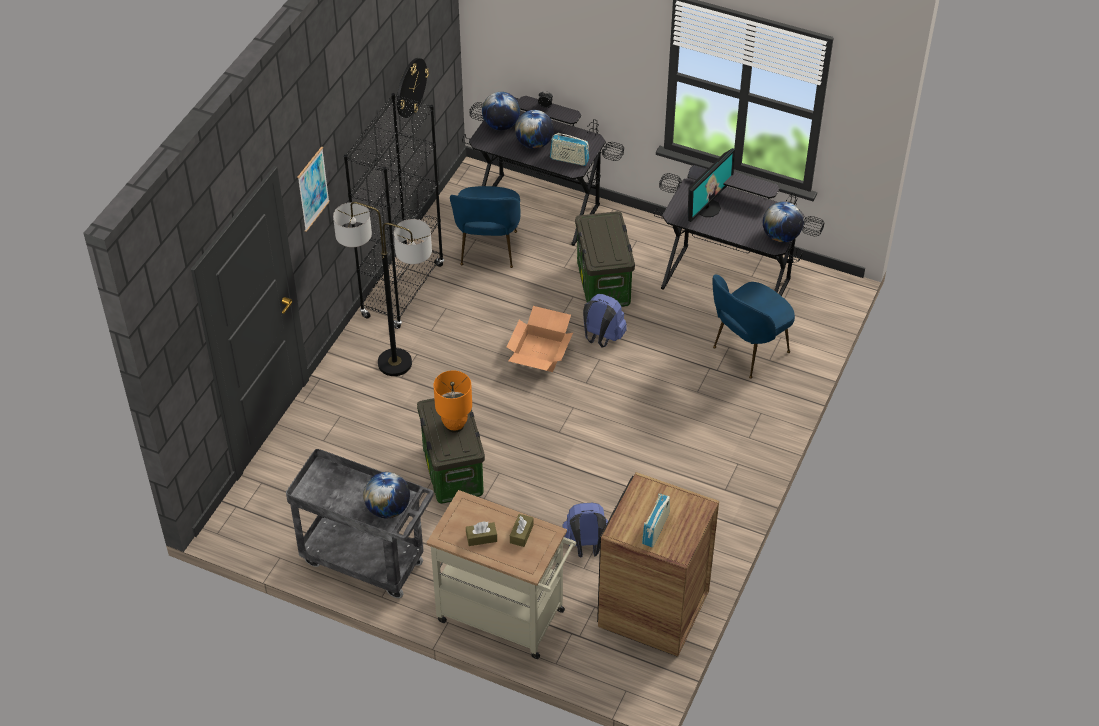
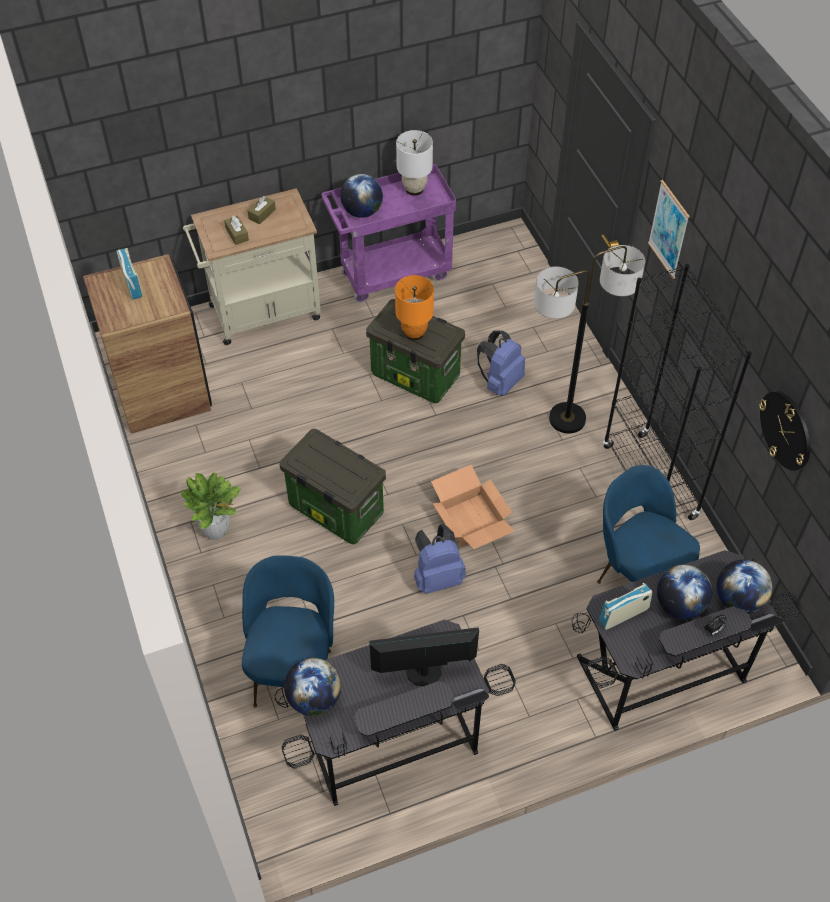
camera: 135 degrees right, 5 degrees up
grey cart [286,449,434,598] -> purple cart [321,164,456,303]
blue backpack [563,503,608,557] -> blue backpack moved to [477,330,525,396]
storage box [575,211,635,307] -> storage box moved to [279,429,386,544]
monitor [688,148,735,222] -> monitor turned 90 degrees clockwise [369,627,479,686]
none -> potted plant [181,473,242,540]
none -> white table lamp [396,130,433,196]

